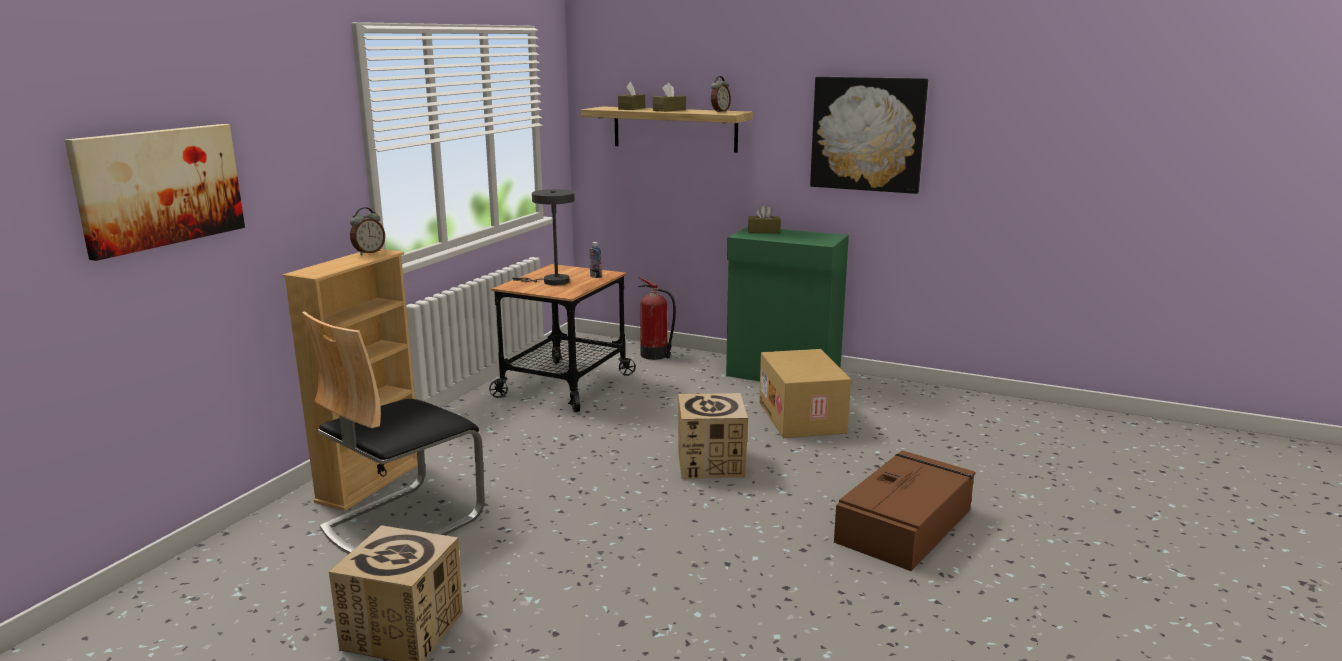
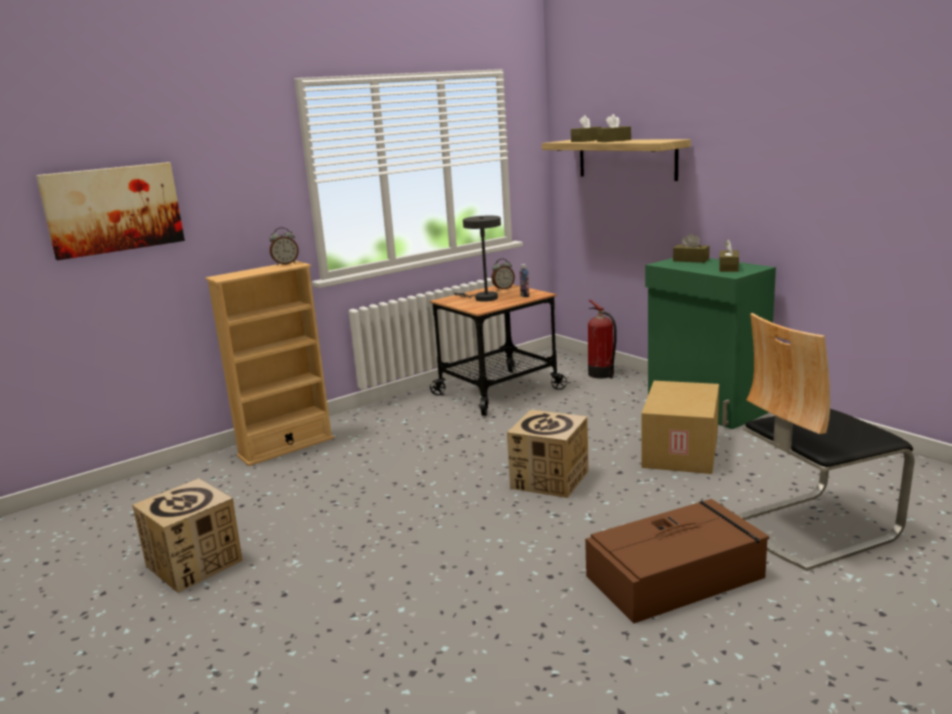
camera: 30 degrees right, 0 degrees up
chair [302,311,485,554] -> chair moved to [736,313,914,571]
alarm clock [711,76,731,113] -> alarm clock moved to [492,259,515,290]
picture [810,76,928,194] -> none
none -> brown tissue box [719,240,739,272]

